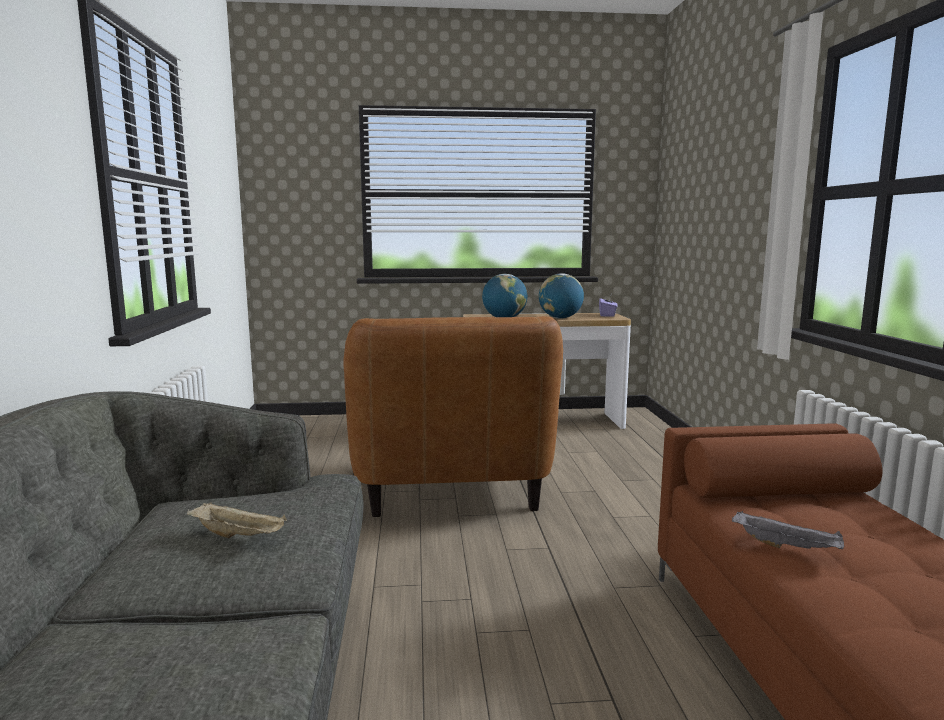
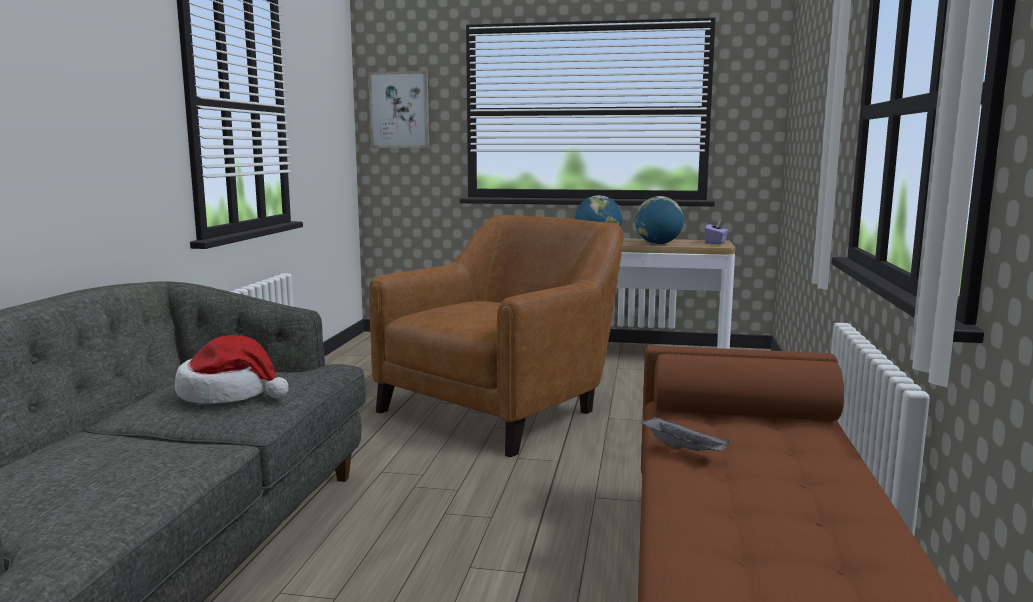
camera: 15 degrees right, 0 degrees up
beige tray [187,502,287,538] -> hat [175,335,289,404]
brown armchair [343,316,563,517] -> brown armchair turned 150 degrees counterclockwise [369,215,623,457]
none -> picture [369,71,429,148]

